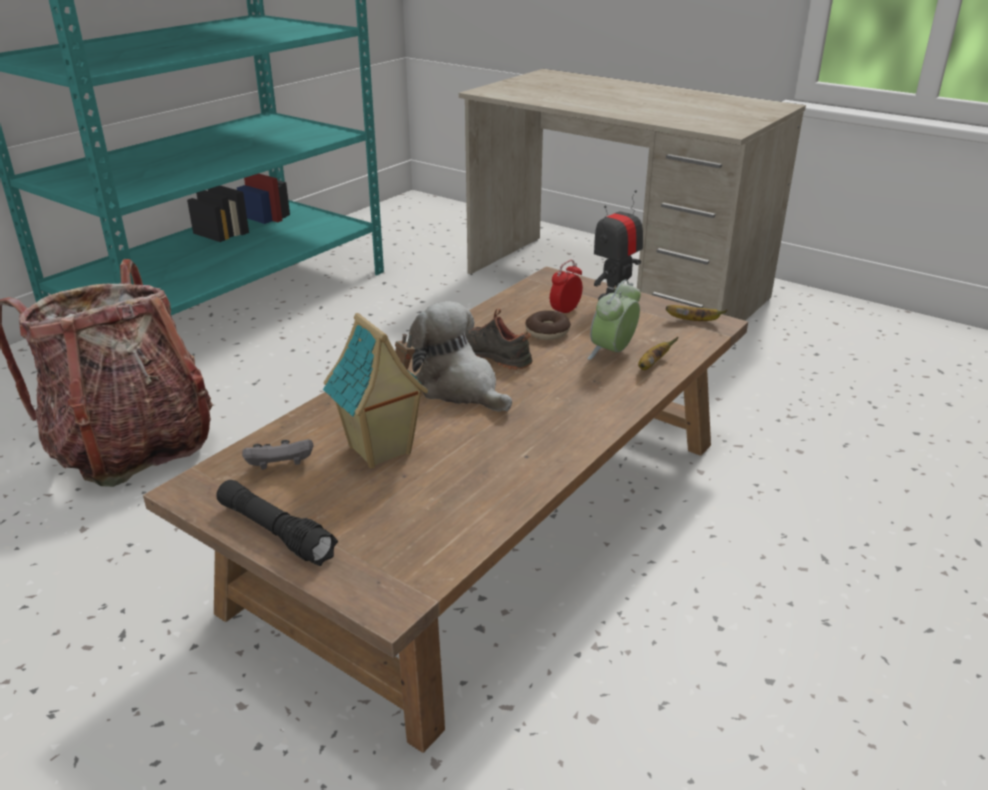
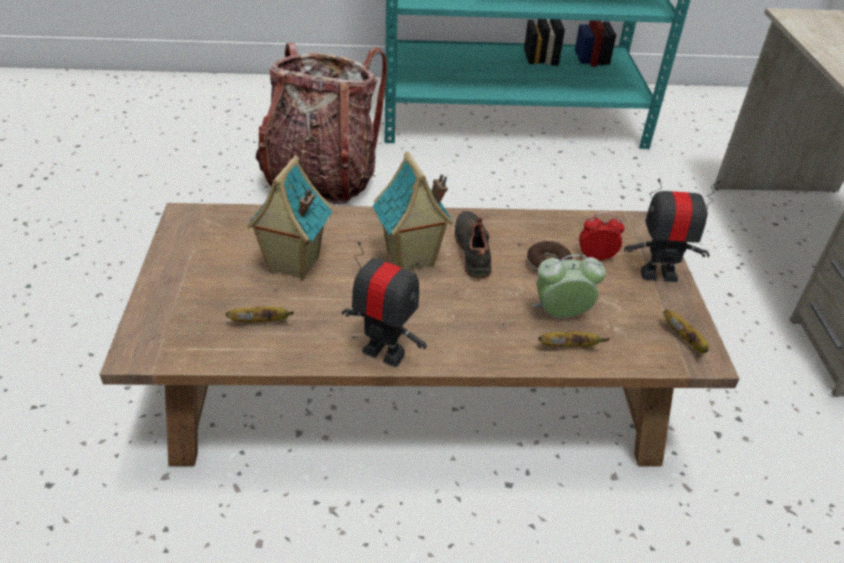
camera: 50 degrees right, 10 degrees up
black flashlight [216,480,338,566] -> none
grey game controller [242,439,313,470] -> none
plush toy [409,301,512,412] -> toy house [372,151,454,271]
none -> banana [226,307,294,322]
none -> toy robot [342,242,427,367]

